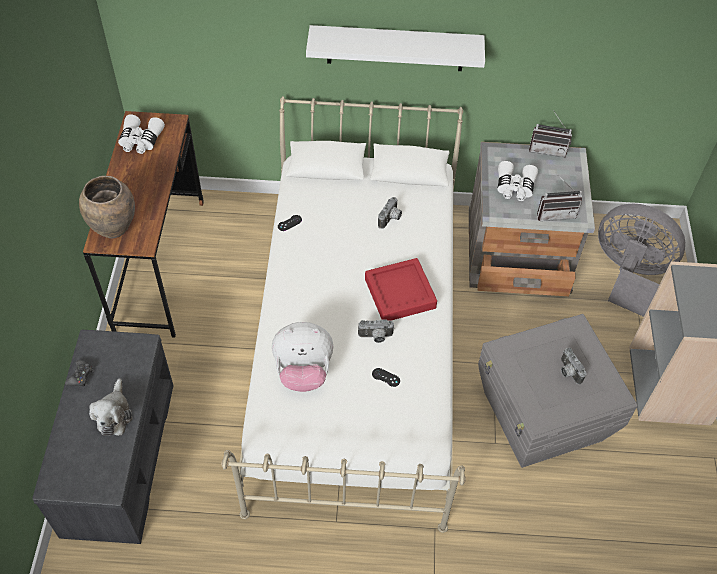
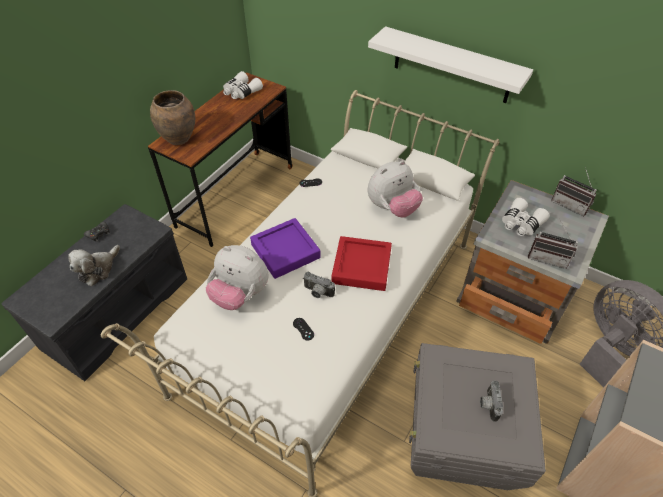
camera: 30 degrees right, 5 degrees down
camera [378,197,402,229] -> plush toy [368,160,423,218]
none -> purple tray [250,218,321,279]

